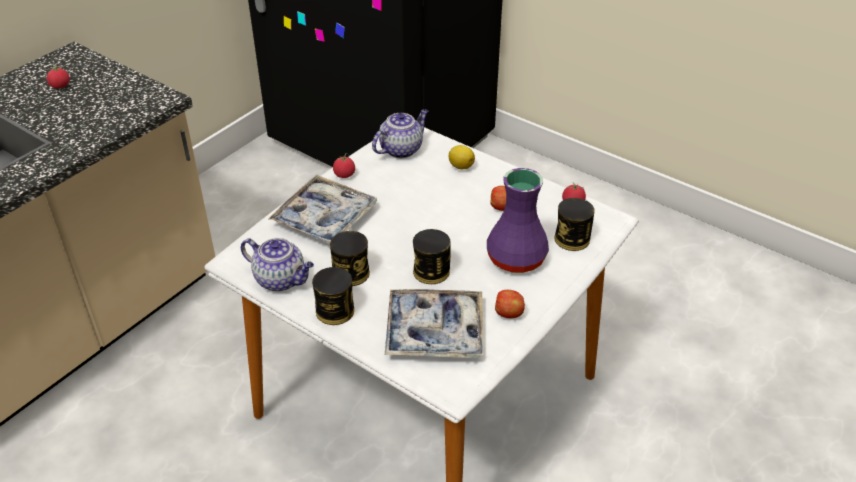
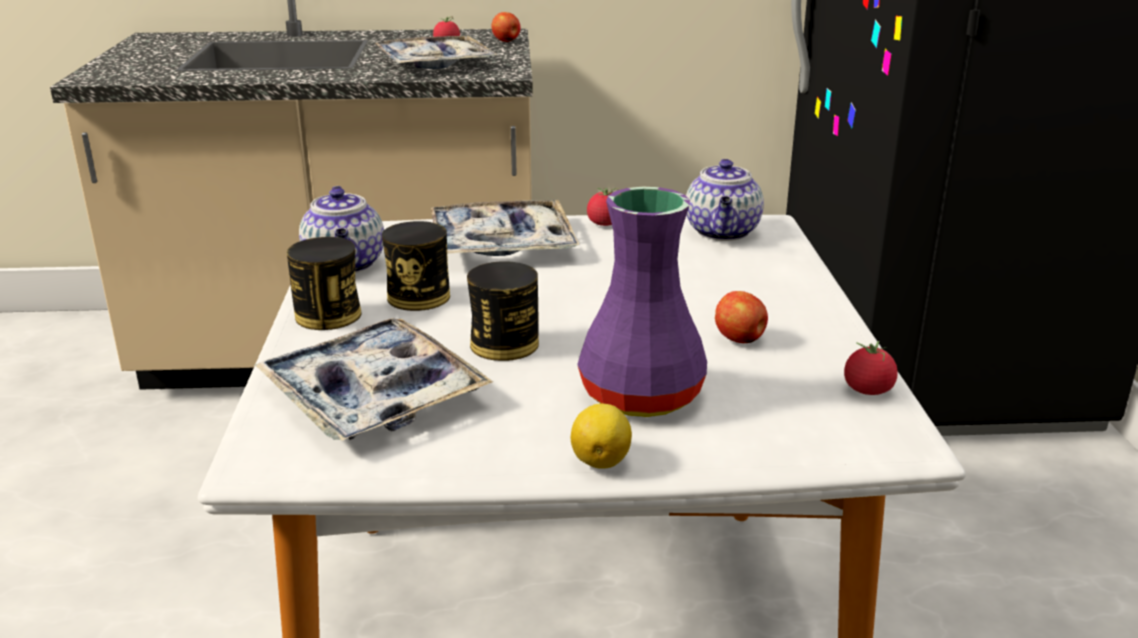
camera: 50 degrees right, 15 degrees down
teapot [372,109,428,158] -> teapot turned 90 degrees clockwise [686,159,764,241]
lemon [449,145,475,169] -> lemon moved to [571,403,632,469]
apple [495,290,525,318] -> apple moved to [492,12,521,42]
can [554,198,595,251] -> none
none -> tray [375,36,497,69]

